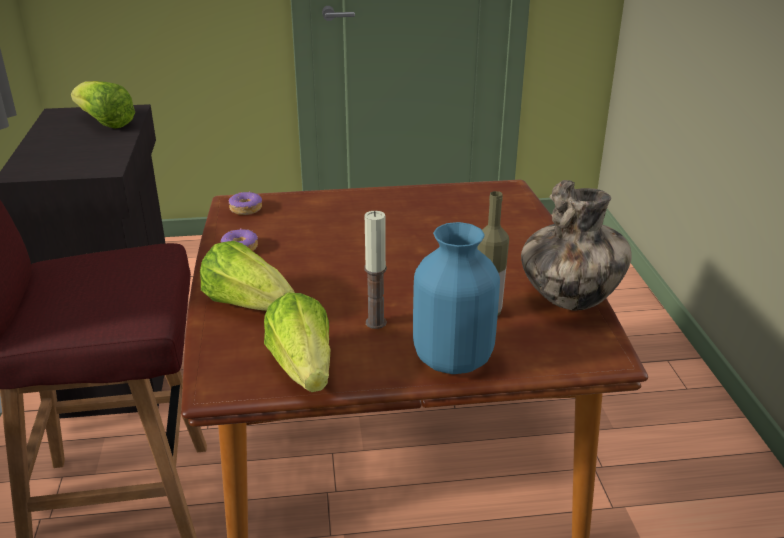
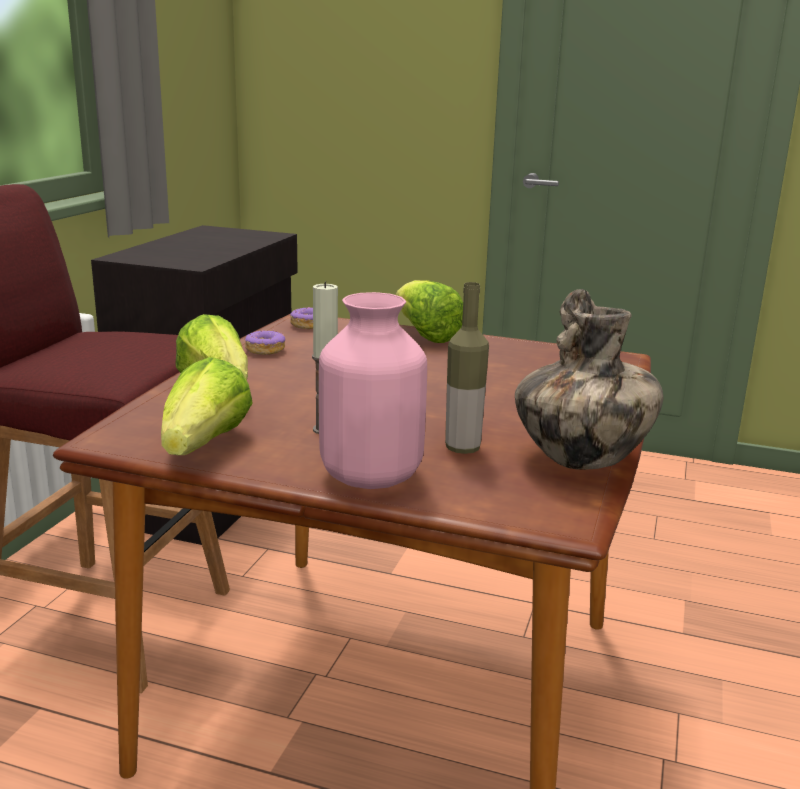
camera: 25 degrees right, 10 degrees down
lettuce [71,81,135,129] -> lettuce moved to [395,280,463,343]
blue vase [413,222,500,374] -> pink vase [319,292,427,489]

